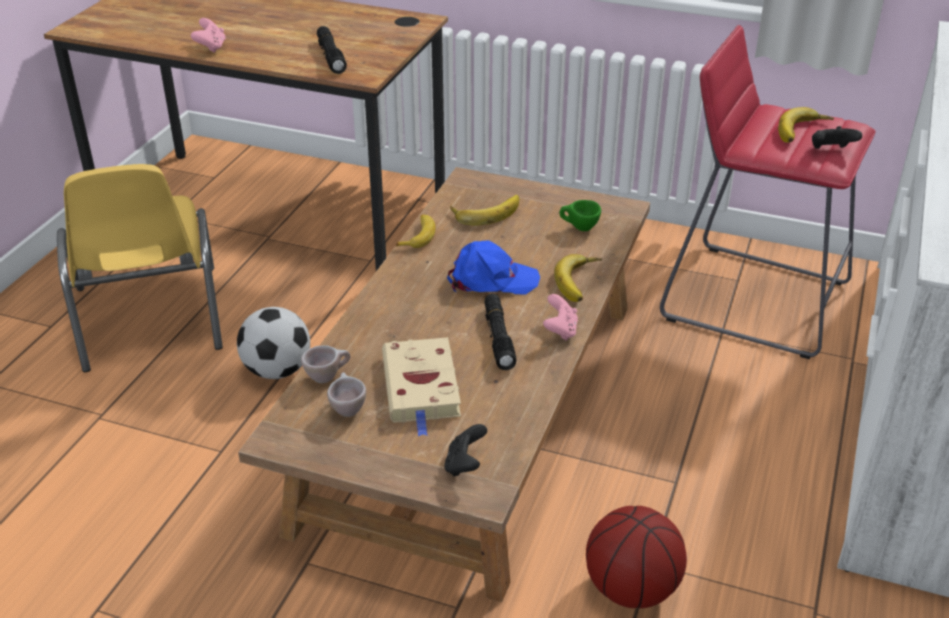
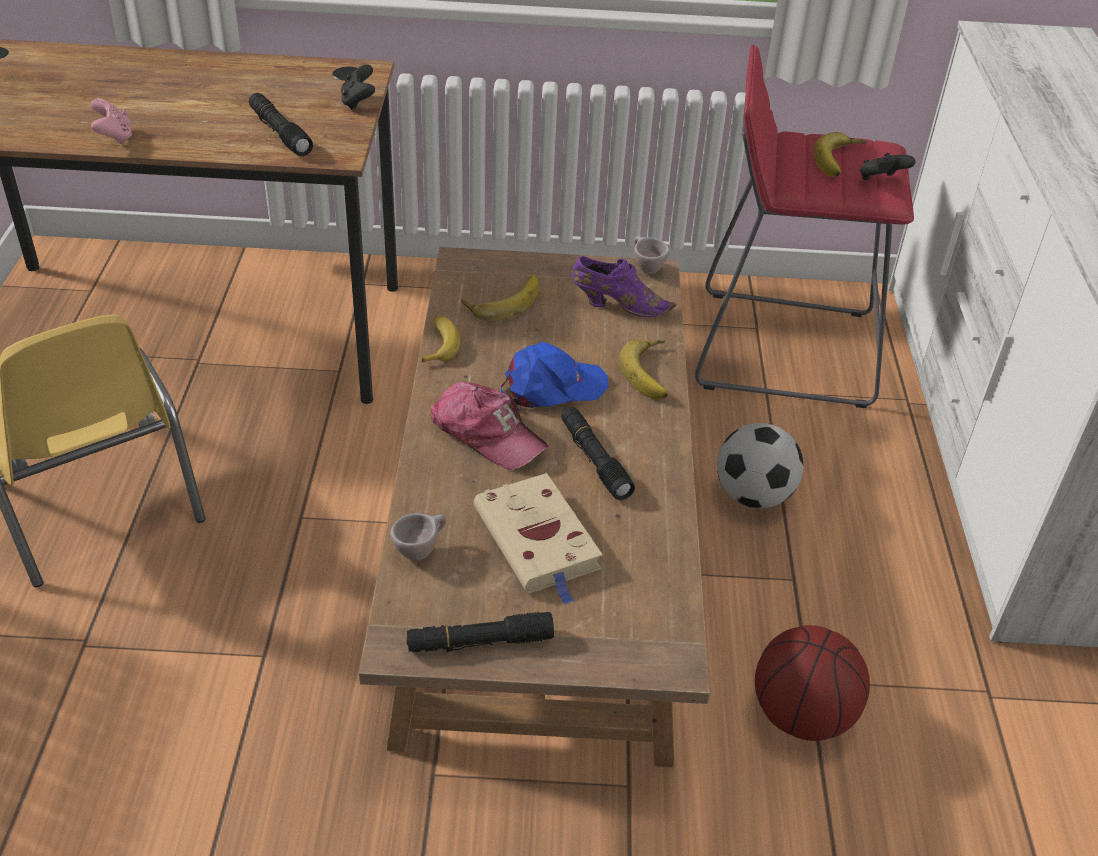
camera: 20 degrees left, 5 degrees up
football [237,307,310,379] -> football moved to [717,423,804,508]
beige cup [327,372,366,417] -> beige cup moved to [633,236,670,274]
black game controller [444,424,487,477] -> black game controller moved to [341,64,375,110]
pink game controller [543,294,578,341] -> none
green cup [559,200,601,231] -> purple shoe [572,256,676,317]
none -> black flashlight [407,612,554,653]
none -> cap [430,381,549,470]

